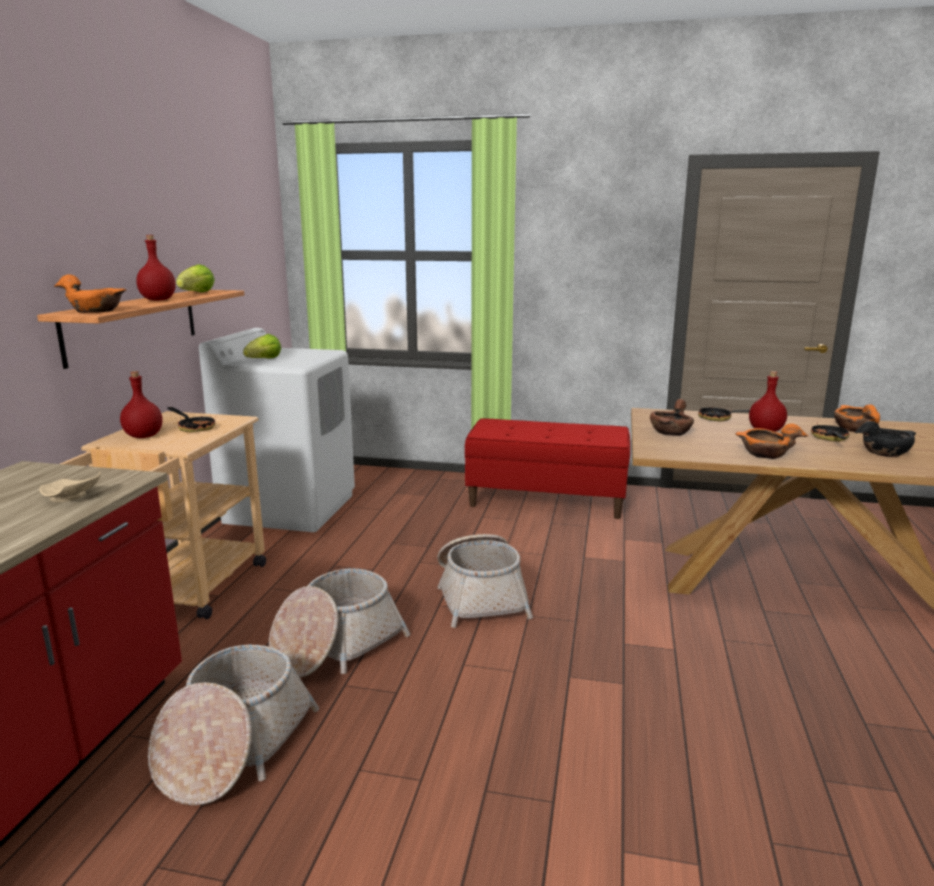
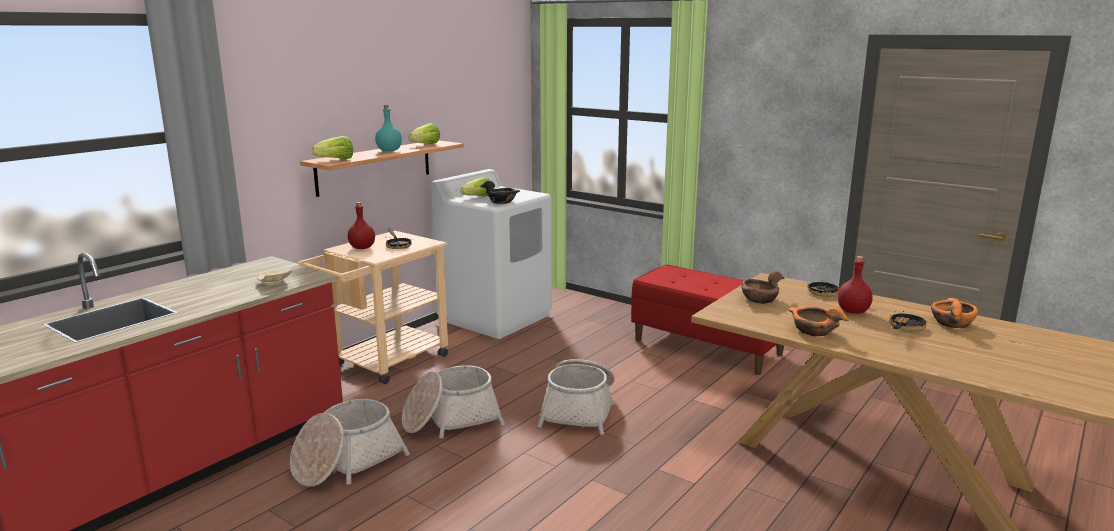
camera: 25 degrees right, 0 degrees up
orange bowl [54,274,127,313] -> lettuce [312,136,353,159]
red bottle [136,235,176,301] -> turquoise bottle [375,105,402,152]
black bowl [855,421,916,457] -> black bowl moved to [480,181,520,204]

